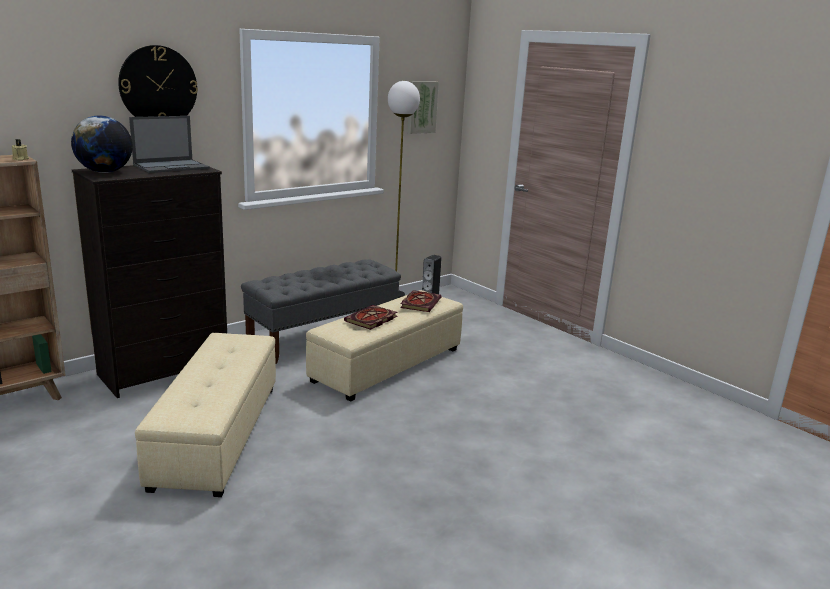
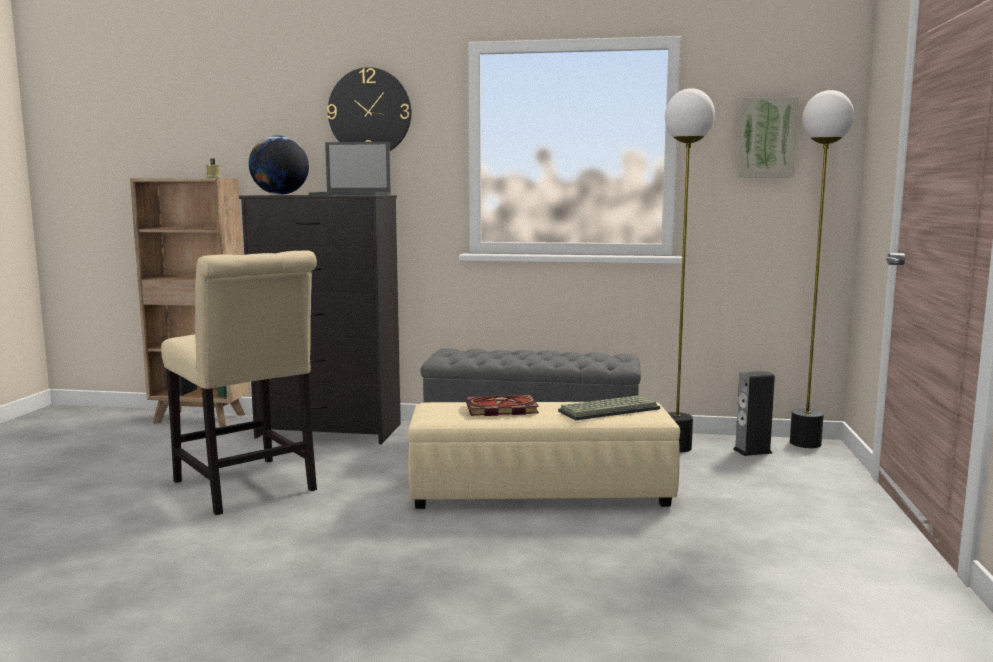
camera: 50 degrees right, 10 degrees down
beige ottoman [135,333,276,497] -> beige chair [161,251,317,515]
book [400,290,442,312] -> keyboard [558,395,660,421]
none -> floor lamp [790,90,854,448]

